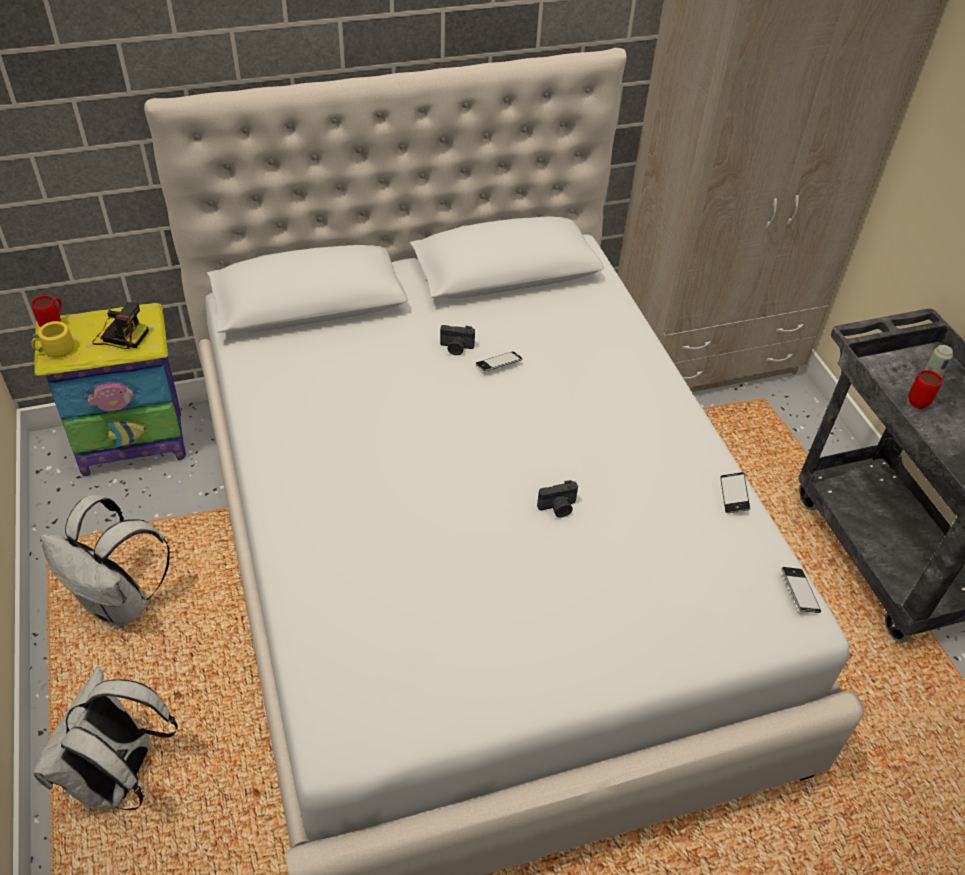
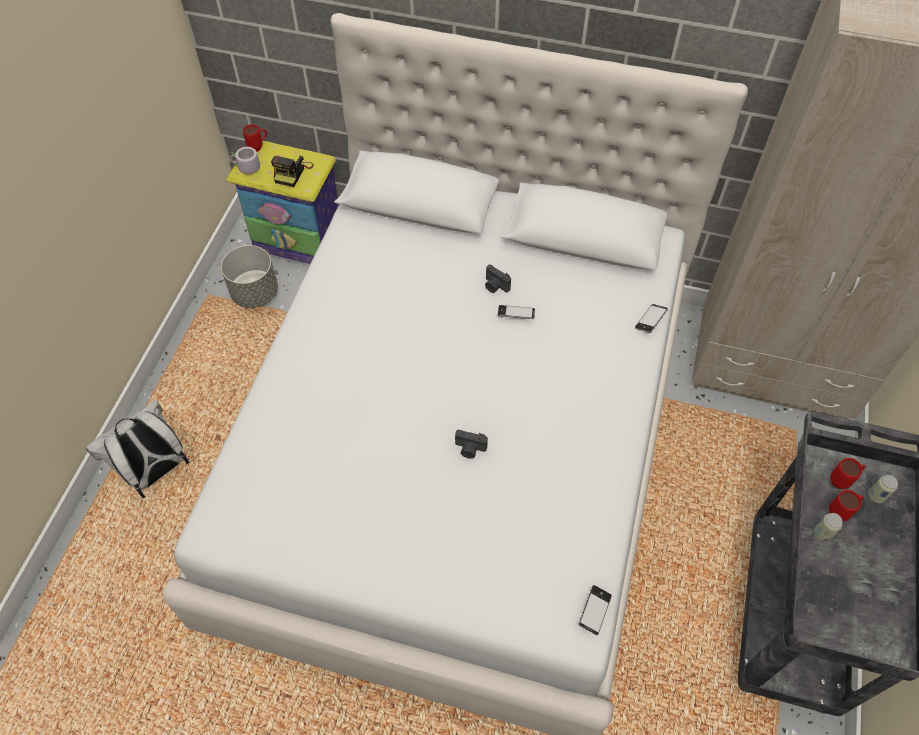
camera: 35 degrees right, 10 degrees up
yellow mug [31,321,80,358] -> grey mug [230,147,260,174]
white backpack [41,495,170,629] -> none
camera [92,302,149,349] -> camera turned 60 degrees clockwise [271,156,314,187]
phone [720,472,750,513] -> phone moved to [635,304,668,333]
none -> grey planter [221,245,278,308]
none -> can [814,513,843,542]
none -> red mug [830,458,865,489]

